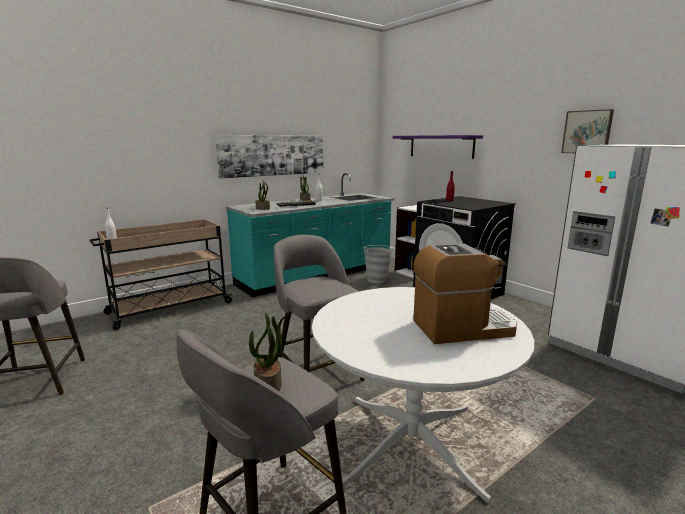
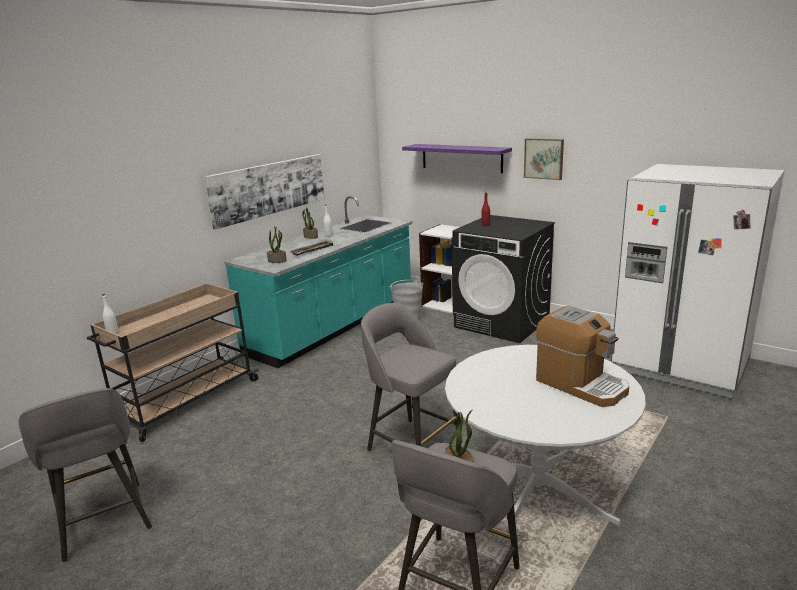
camera: 15 degrees left, 5 degrees up
coffee machine [413,244,517,344] -> coffee machine turned 75 degrees clockwise [536,306,629,407]
picture [561,109,614,153] -> picture moved to [524,138,564,180]

